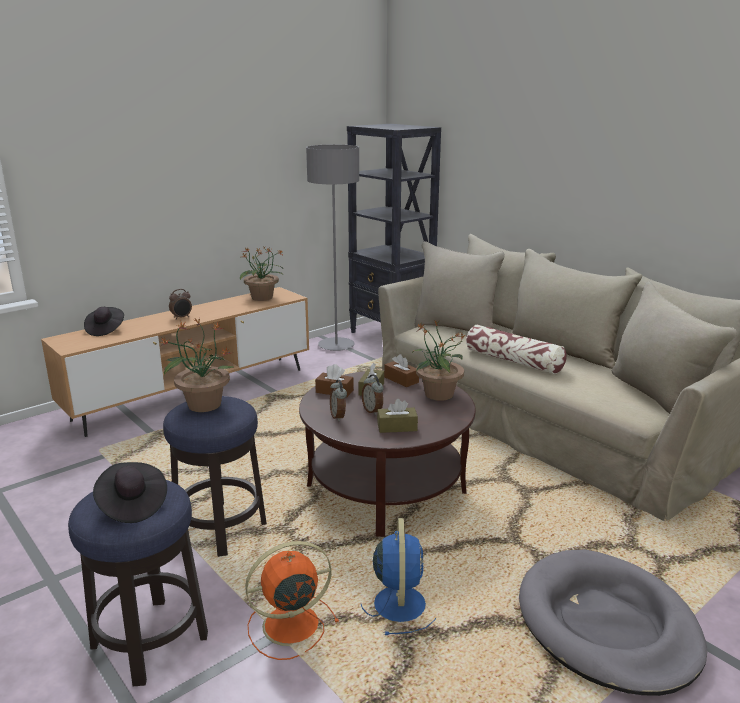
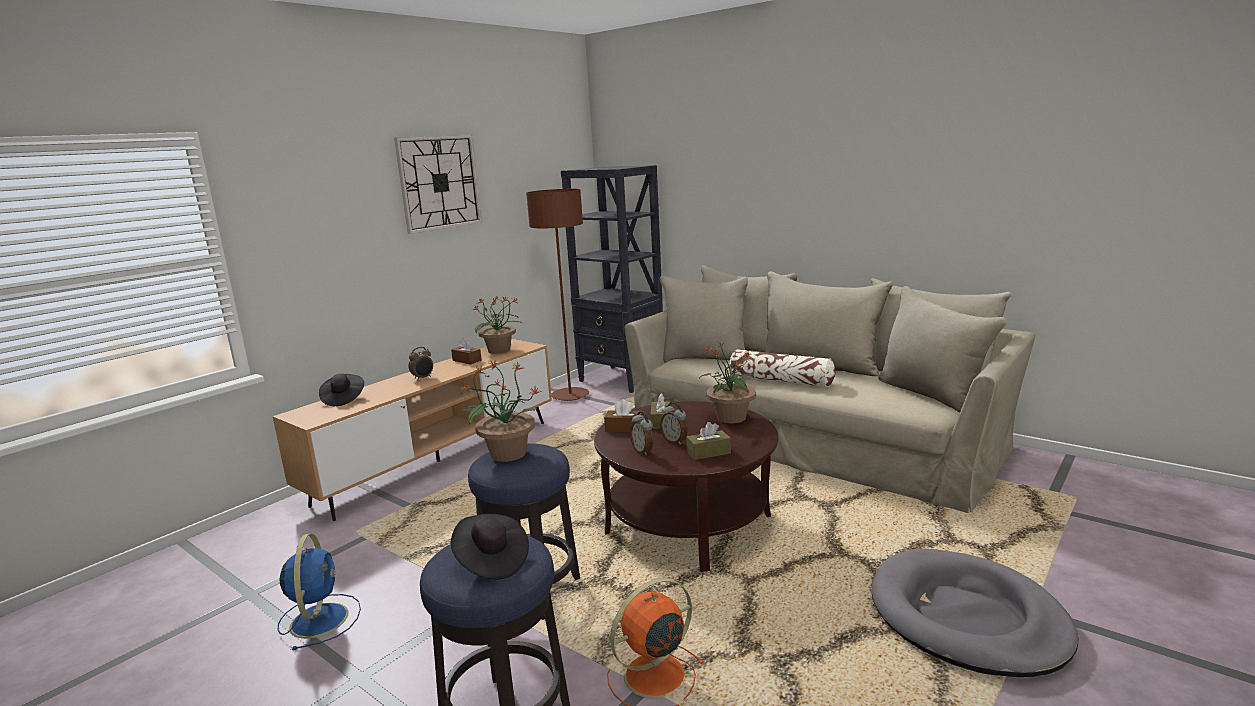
camera: 10 degrees left, 5 degrees down
grey floor lamp [306,144,359,351] -> brown floor lamp [526,189,589,401]
blue fan [360,518,436,635] -> blue fan moved to [278,534,361,651]
brown tissue box [384,354,419,387] -> brown tissue box moved to [451,338,482,365]
none -> wall clock [394,135,482,234]

